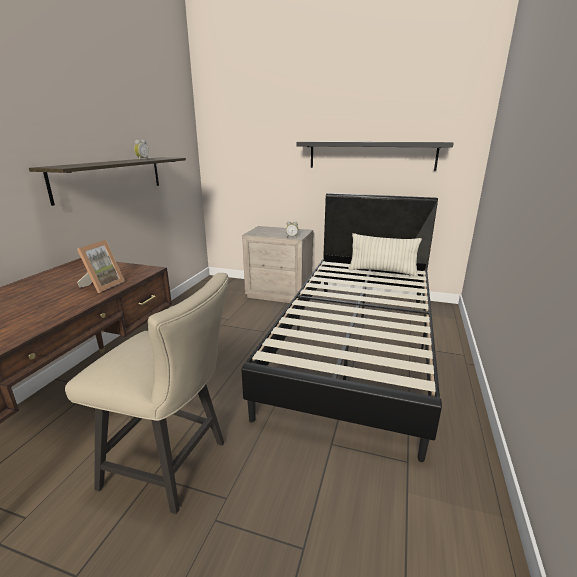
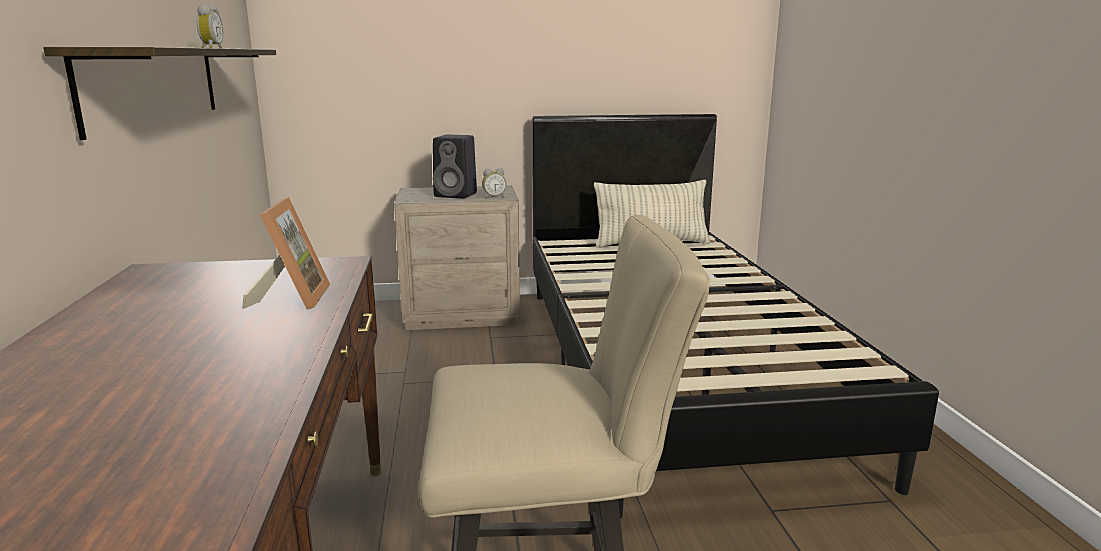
camera: 25 degrees left, 5 degrees down
black shelf [296,142,453,171] -> none
none -> black speaker [433,135,477,198]

